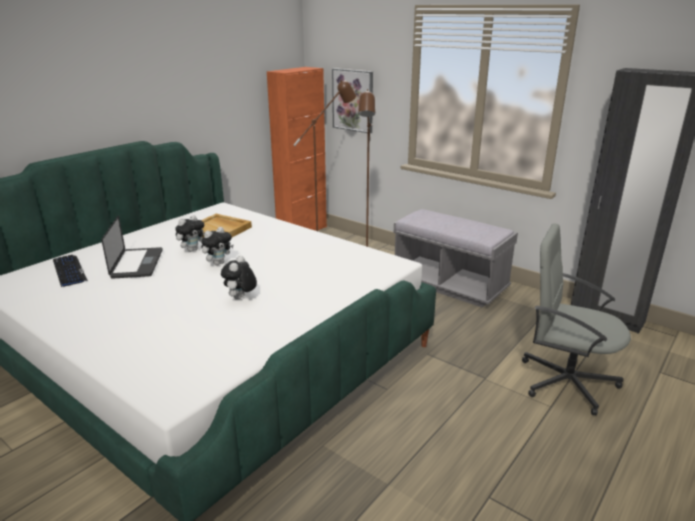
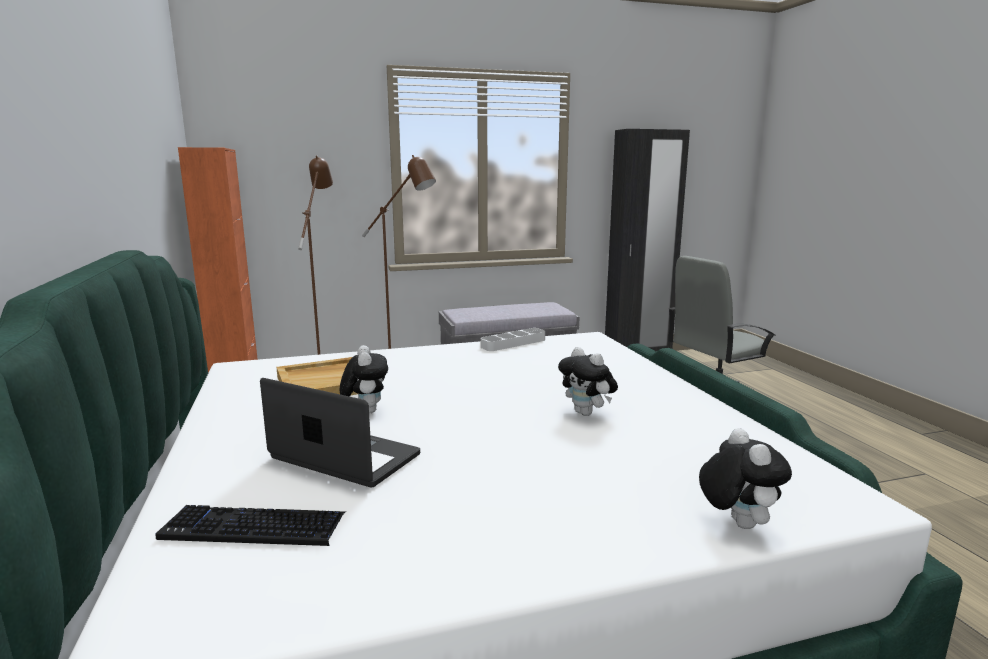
camera: 55 degrees left, 10 degrees down
plush toy [201,227,234,265] -> plush toy moved to [699,428,792,529]
picture [332,68,373,133] -> none
none -> white tray [481,328,545,351]

